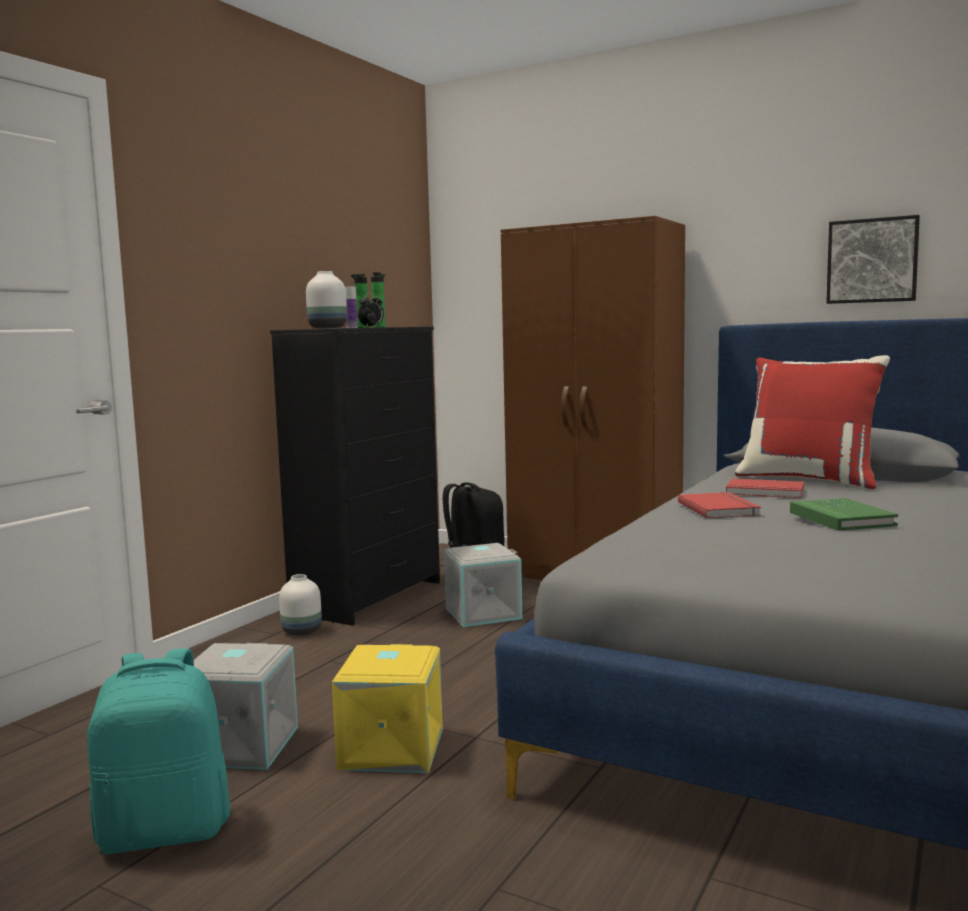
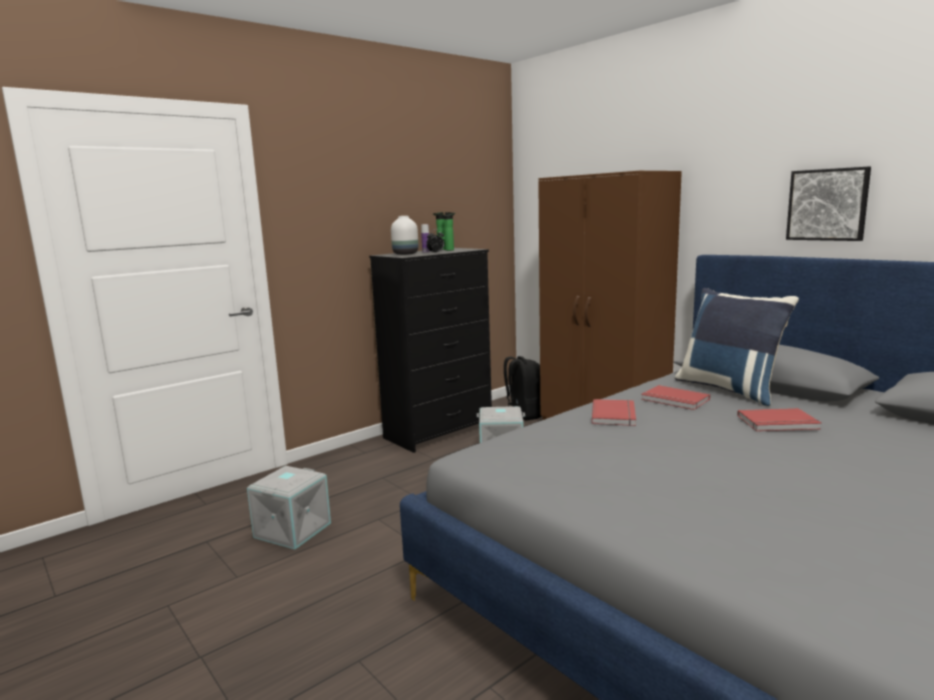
camera: 20 degrees right, 5 degrees up
turquoise backpack [87,648,230,854] -> none
white vase [279,574,322,636] -> none
yellow storage box [332,644,443,773] -> none
red pillow [735,355,890,490] -> blue pillow [675,288,799,406]
green book [790,498,898,531] -> none
none -> red book [737,408,822,431]

